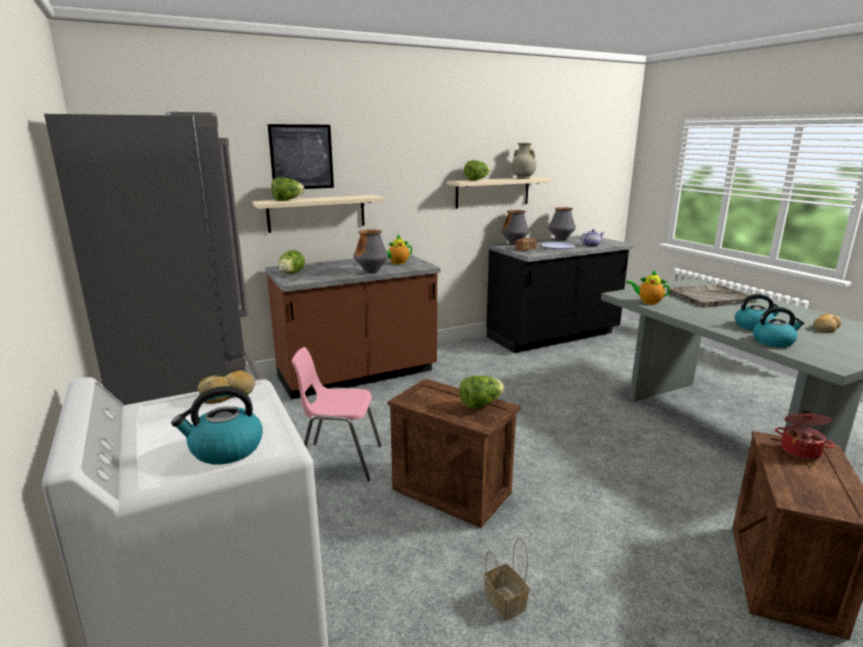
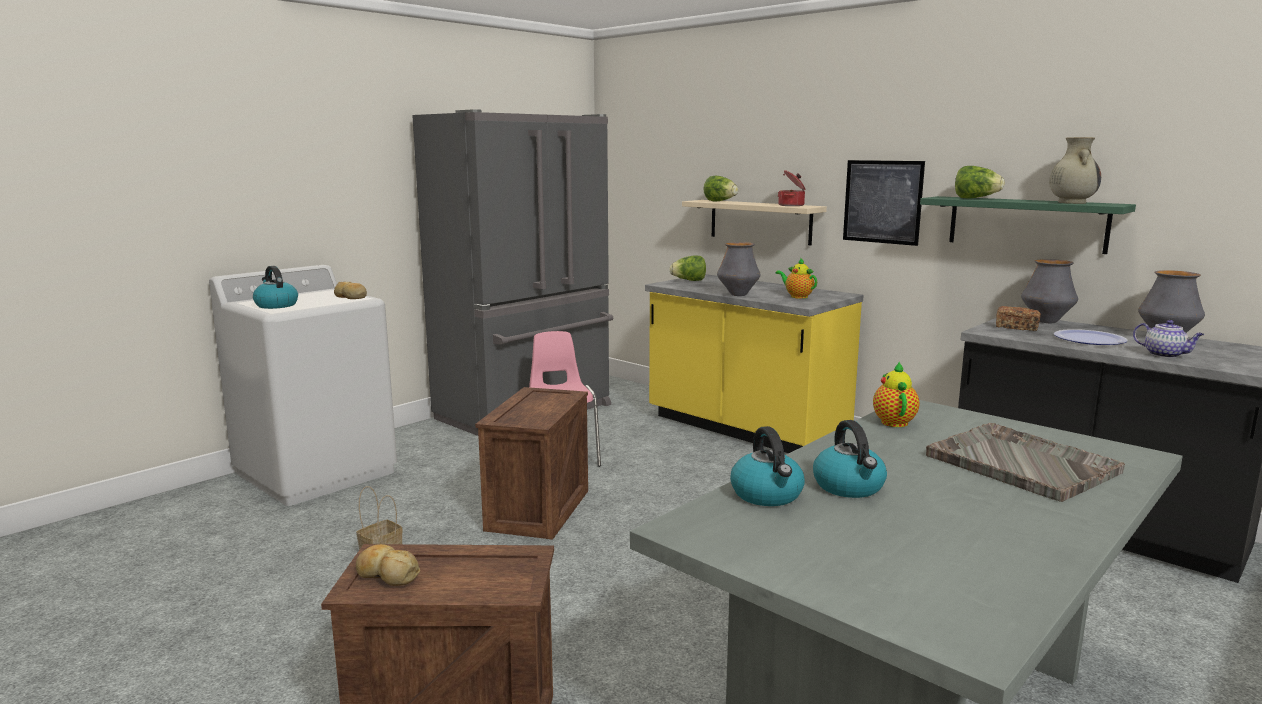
camera: 70 degrees right, 5 degrees down
brown counter [265,255,441,399] -> yellow counter [645,274,864,453]
picture [267,124,334,189] -> picture moved to [843,160,925,246]
beige shelf [447,177,551,209] -> green shelf [920,196,1136,254]
lettuce [459,376,505,409] -> none
cooking pot [775,410,835,460] -> cooking pot moved to [778,170,805,206]
bread [813,313,841,333] -> bread moved to [356,544,420,586]

